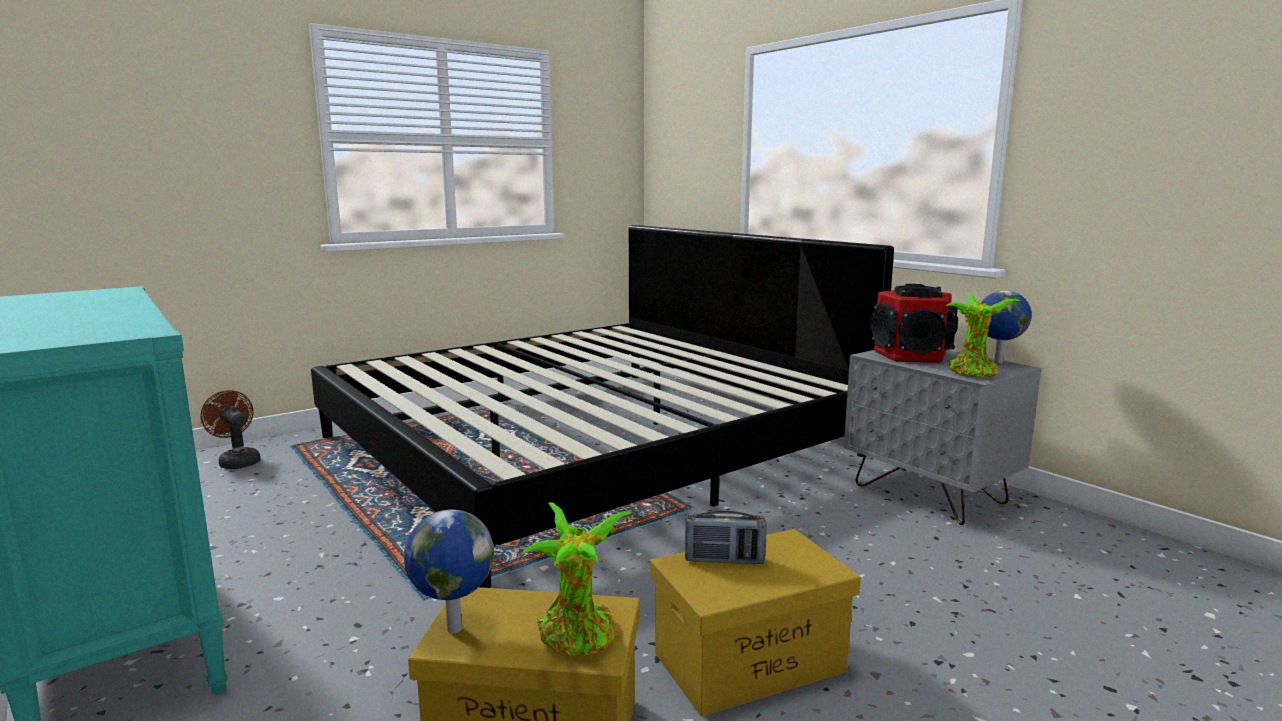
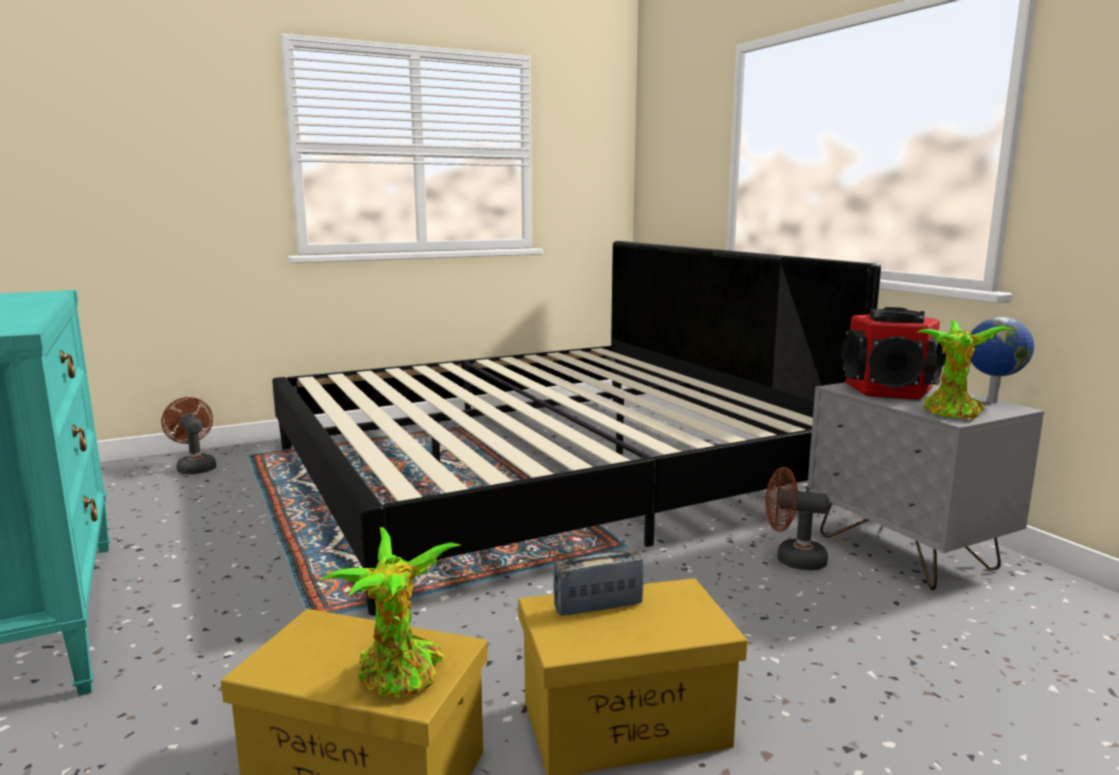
camera: 10 degrees right, 0 degrees up
globe [404,509,494,634] -> none
radio [685,511,767,564] -> radio turned 150 degrees clockwise [554,551,644,616]
none -> brown fan [765,467,829,570]

